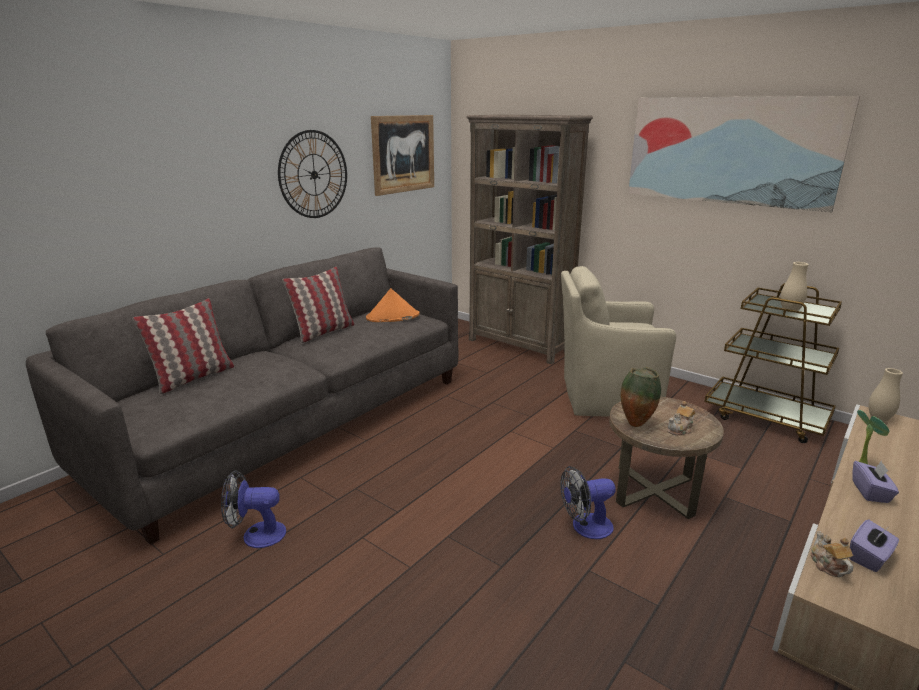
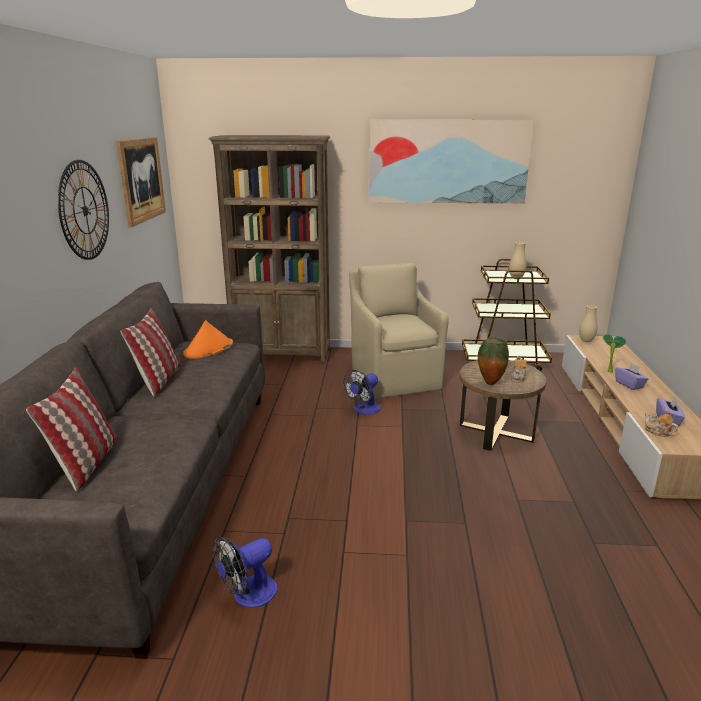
camera: 35 degrees left, 0 degrees up
fan [560,466,616,539] -> fan moved to [344,370,380,415]
beige armchair [561,266,676,417] -> beige armchair turned 105 degrees clockwise [349,263,449,399]

